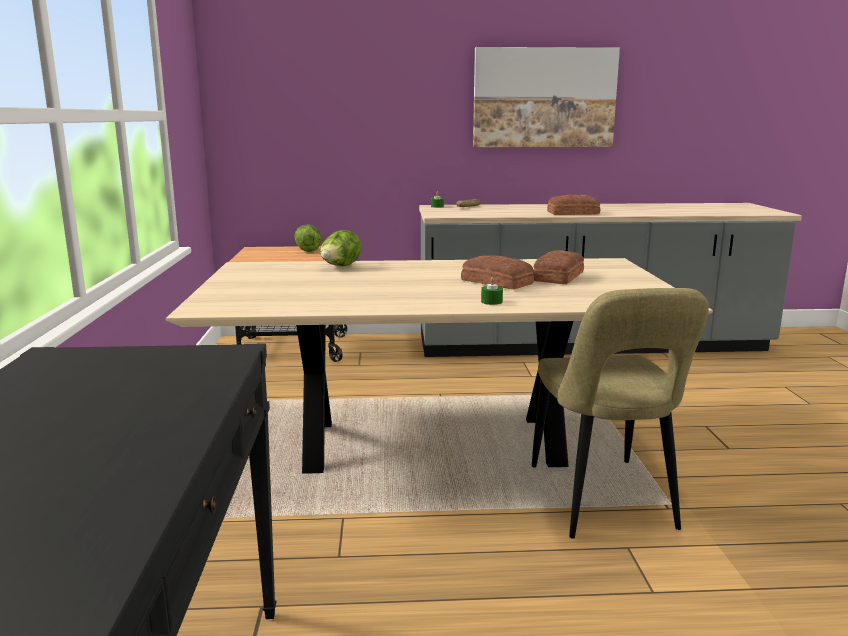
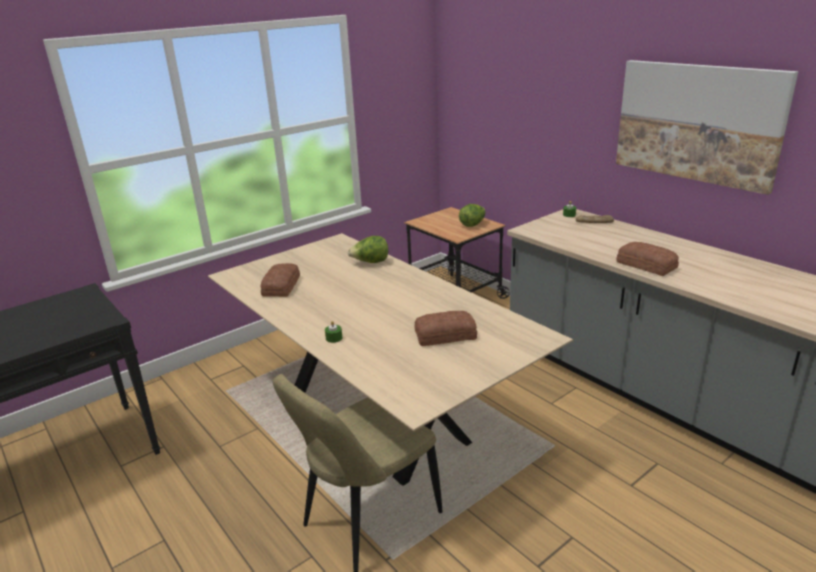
camera: 55 degrees right, 10 degrees up
bread [461,255,534,289] -> bread moved to [261,263,300,297]

